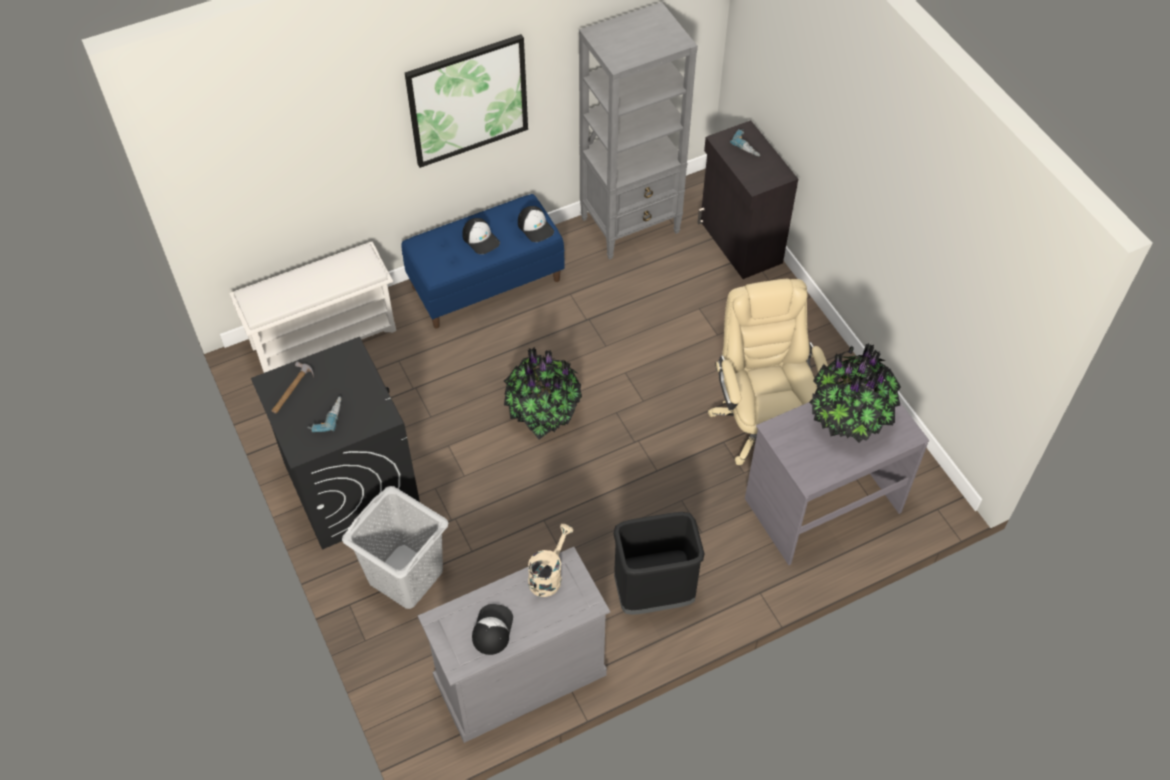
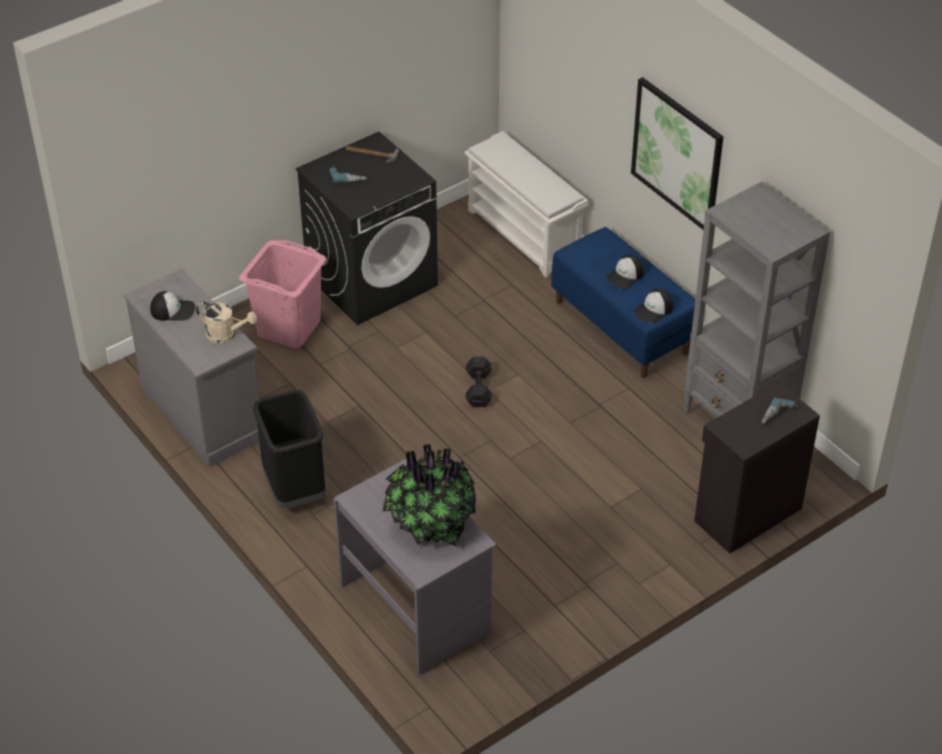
camera: 80 degrees right, 10 degrees down
grey laundry basket [342,486,449,609] -> pink laundry basket [239,240,326,348]
potted plant [504,347,582,440] -> black dumbbell [466,357,492,407]
beige office chair [708,279,828,465] -> none

